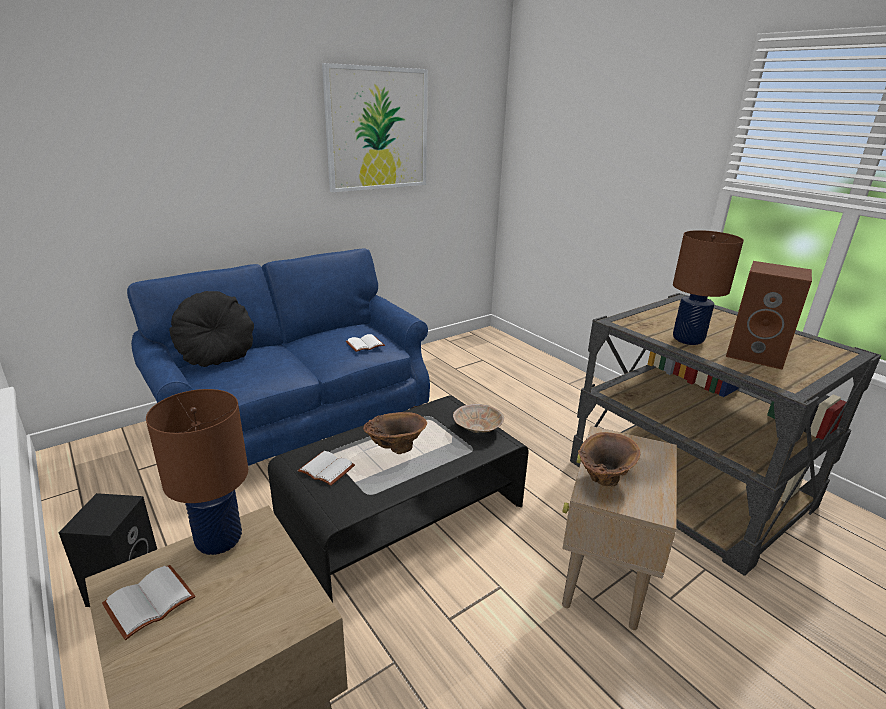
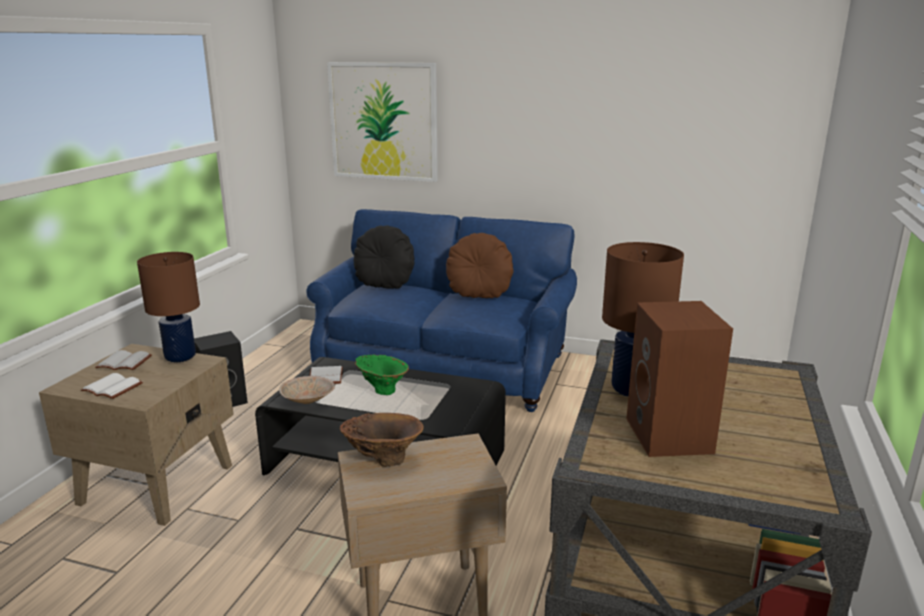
camera: 55 degrees right, 5 degrees down
picture [322,63,428,192] -> picture moved to [327,62,438,182]
white book [346,334,385,352] -> white book moved to [81,373,143,399]
brown vase [363,412,427,454] -> green vase [355,354,409,395]
beige bowl [453,404,504,433] -> beige bowl moved to [279,376,335,404]
none -> brown pillow [446,233,513,298]

